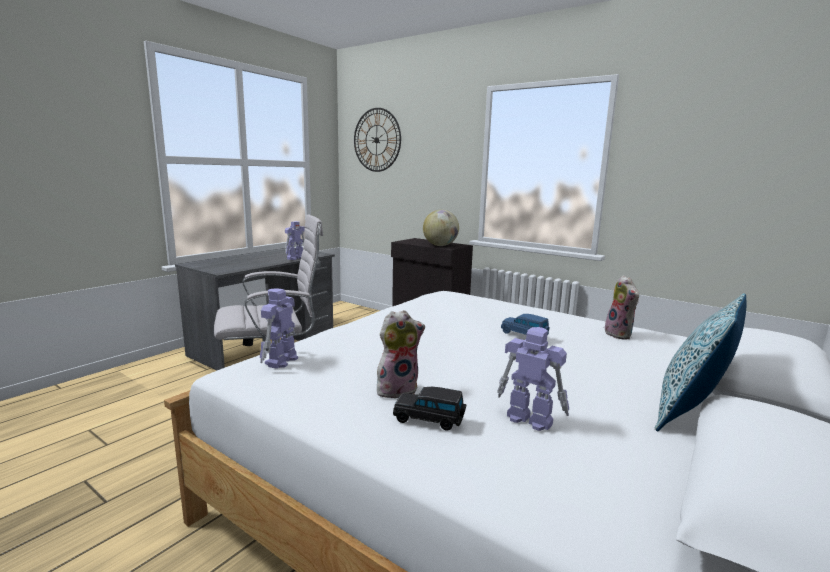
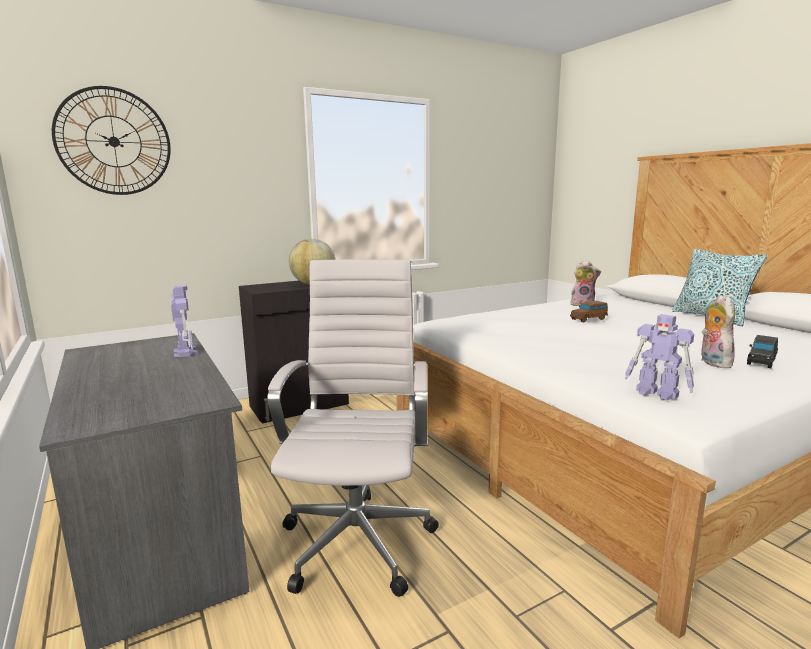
camera: 65 degrees left, 0 degrees up
toy robot [497,327,569,431] -> none
blue toy car [501,314,550,335] -> brown toy car [570,301,608,323]

